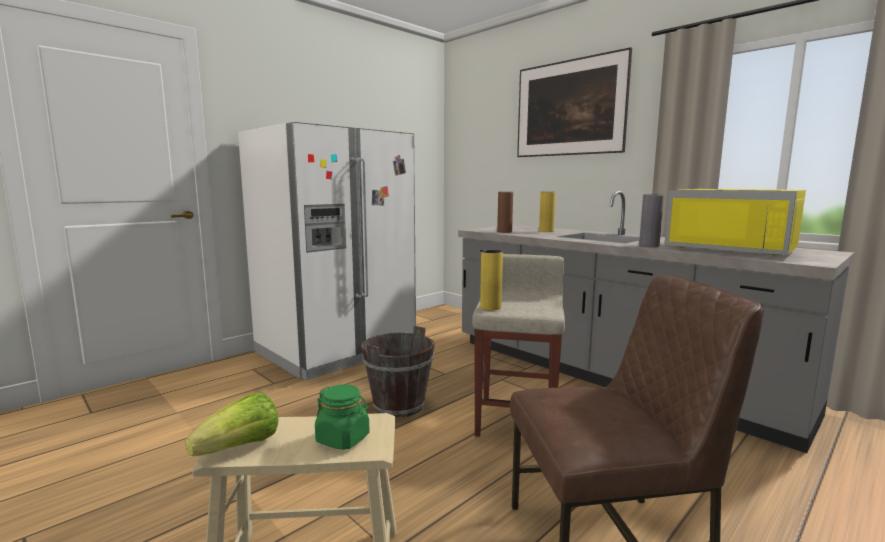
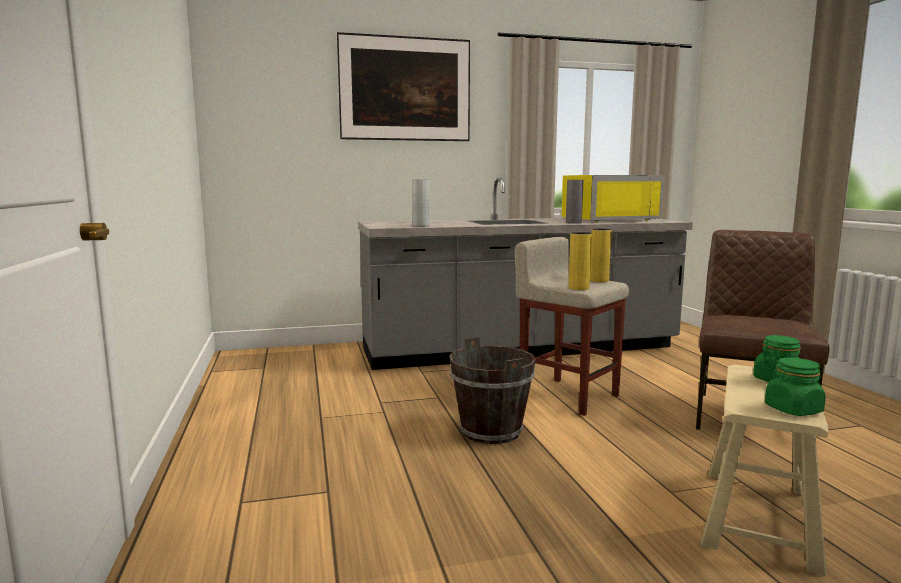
camera: 60 degrees left, 0 degrees up
lettuce [185,393,278,456] -> green jar [765,357,826,416]
white fridge [238,122,416,380] -> none
brown vase [497,192,513,233] -> grey vase [412,180,430,226]
yellow vase [539,192,556,232] -> yellow vase moved to [590,229,612,282]

